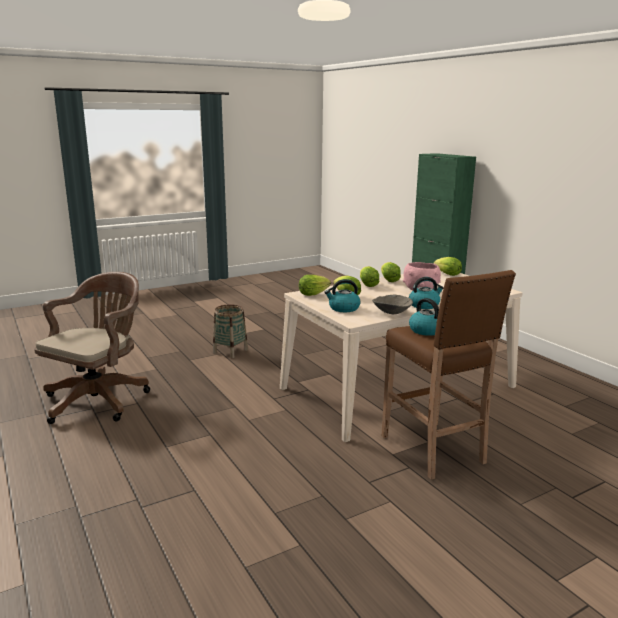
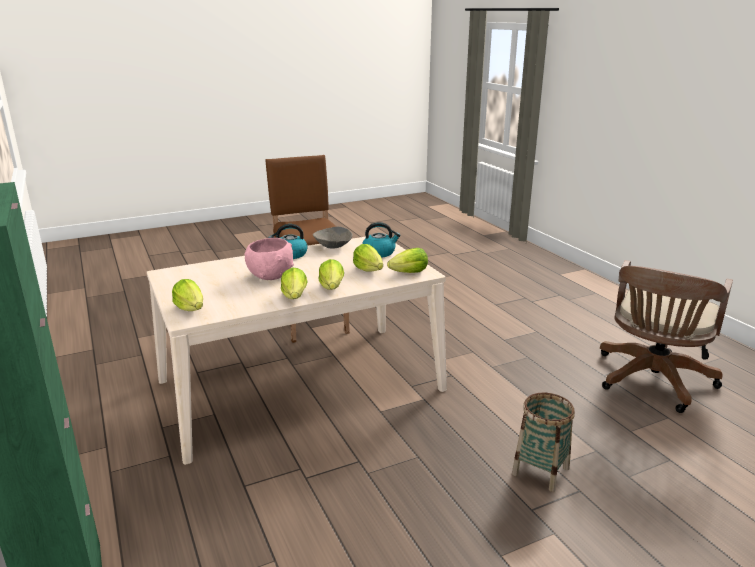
camera: 175 degrees left, 5 degrees up
kettle [409,298,439,336] -> none

